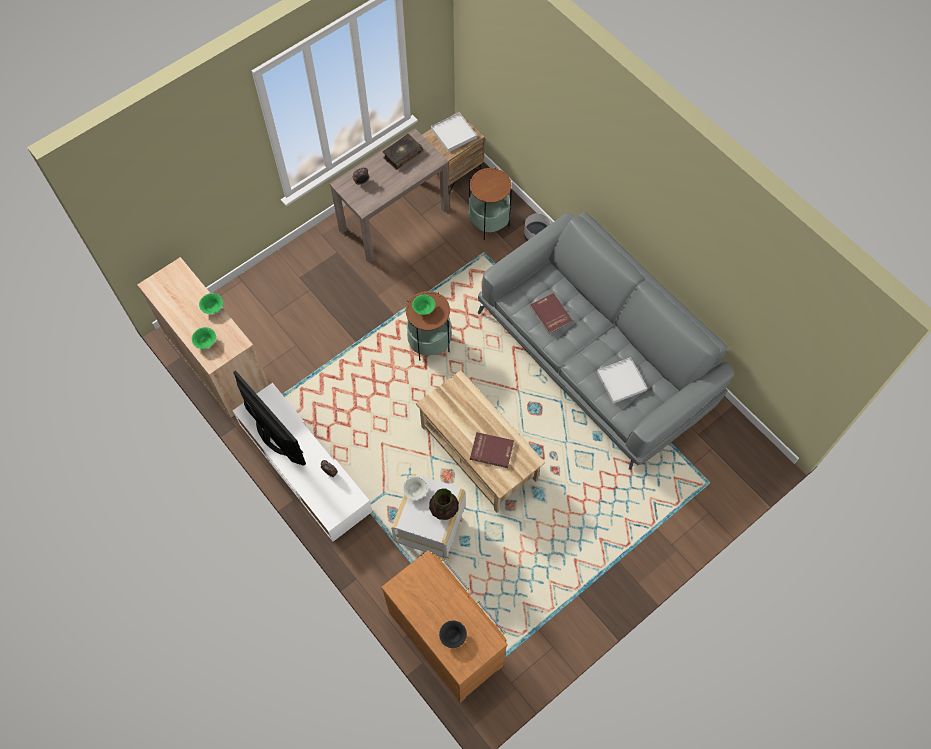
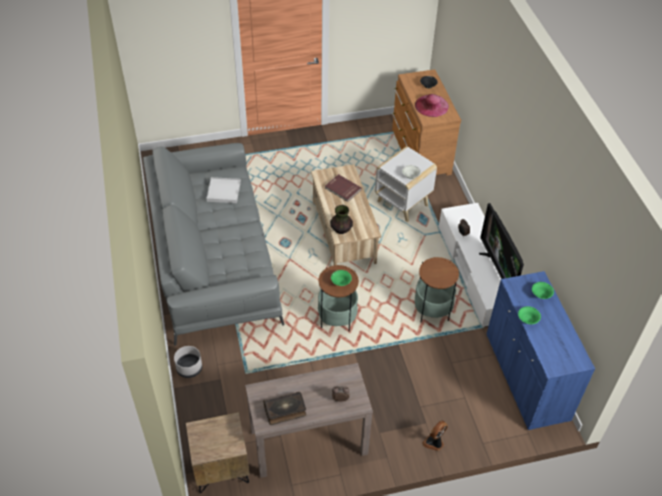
camera: 155 degrees left, 15 degrees down
beige cabinet [137,257,269,418] -> blue cabinet [486,271,595,430]
vase [429,488,459,520] -> vase moved to [330,205,353,234]
white tray [431,112,477,152] -> none
side table [468,167,512,240] -> side table moved to [415,257,459,322]
red book [530,293,573,334] -> none
none -> pink hat [415,94,449,117]
none -> fan [422,420,448,451]

